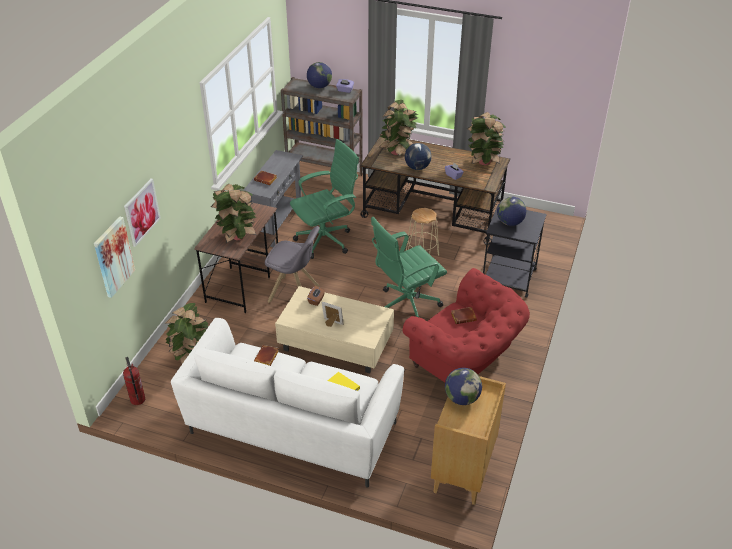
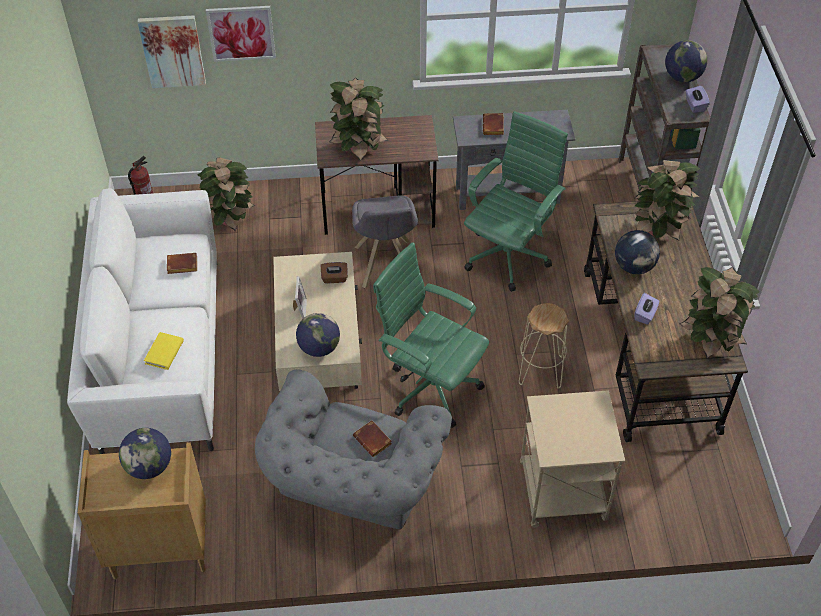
camera: 65 degrees right, 10 degrees up
green office chair [290,139,359,259] -> green office chair turned 90 degrees counterclockwise [464,111,568,292]
red armchair [403,268,530,382] -> grey armchair [255,370,452,529]
black cart [483,204,547,298] -> beige cart [520,390,625,528]
globe [497,197,526,226] -> globe moved to [296,313,340,357]

